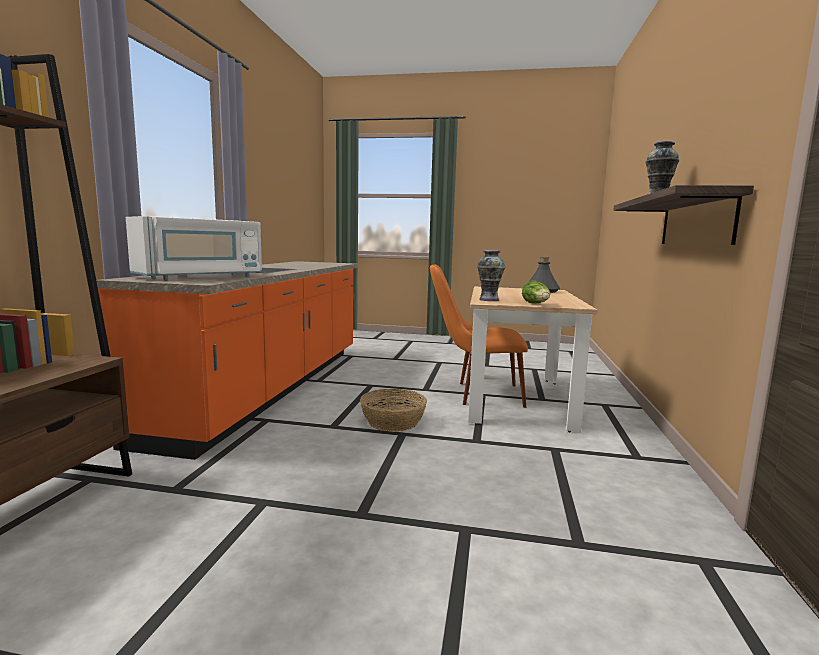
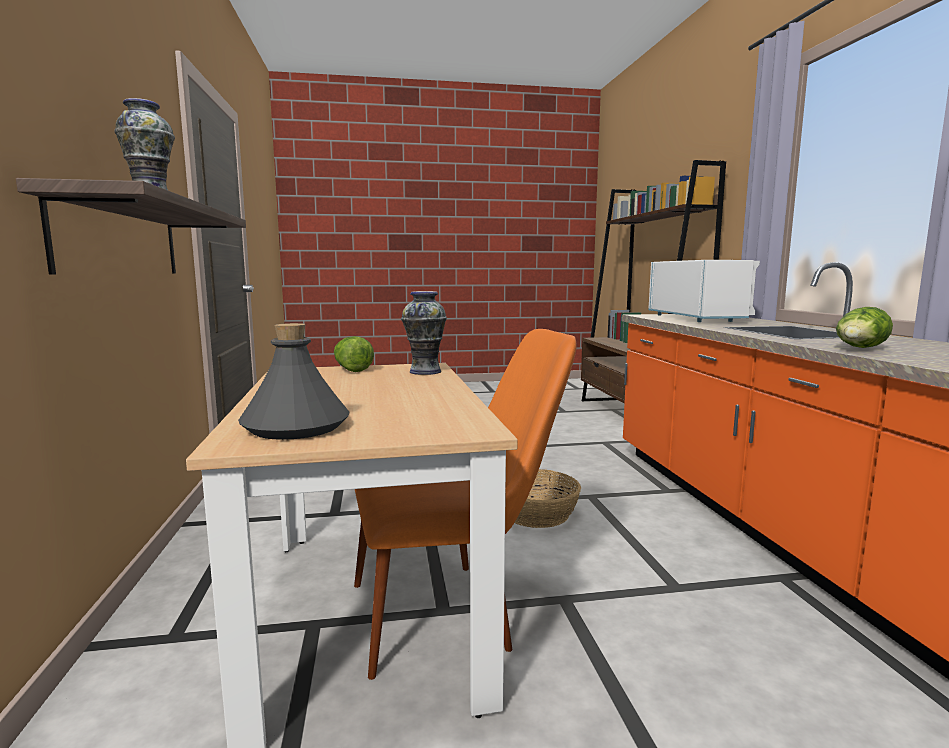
camera: 160 degrees right, 0 degrees up
white microwave [126,216,262,280] -> white microwave turned 150 degrees clockwise [648,260,760,322]
none -> lettuce [836,307,893,348]

